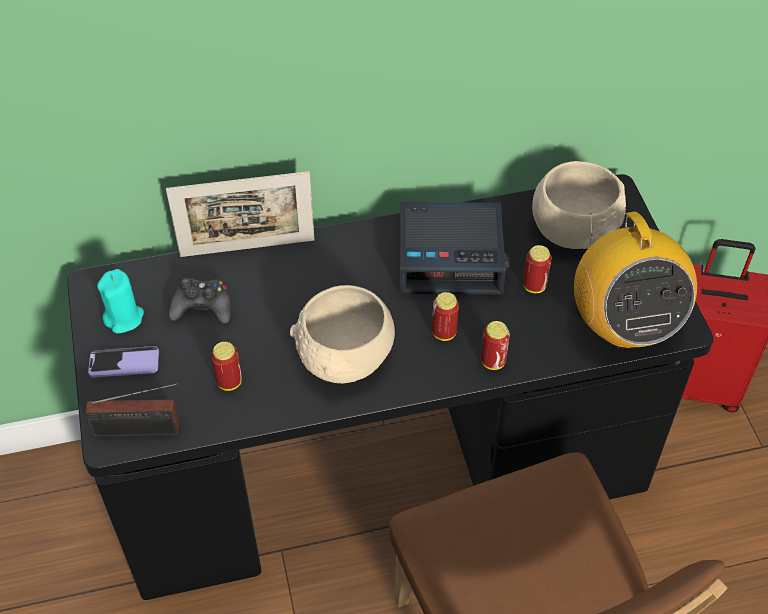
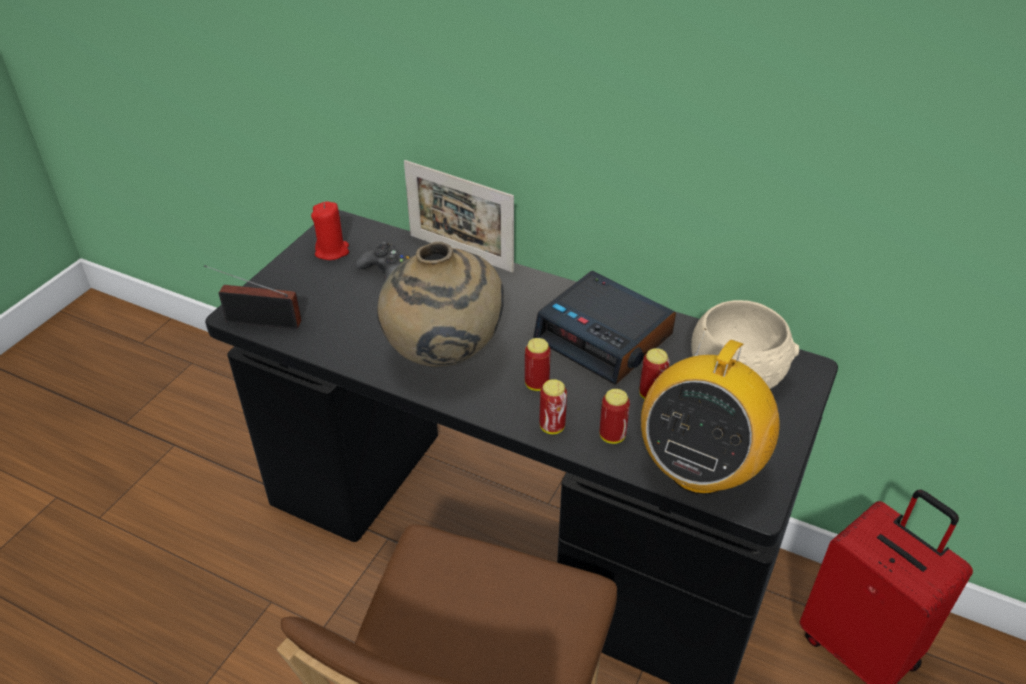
camera: 40 degrees right, 10 degrees down
radio [85,383,179,437] -> radio turned 150 degrees clockwise [204,265,301,329]
phone [88,346,159,378] -> none
turquoise candle [97,269,144,333] -> red candle [311,202,349,260]
can [211,342,242,391] -> can moved to [599,389,630,444]
beige bowl [290,285,395,384] -> beige vase [377,242,504,367]

